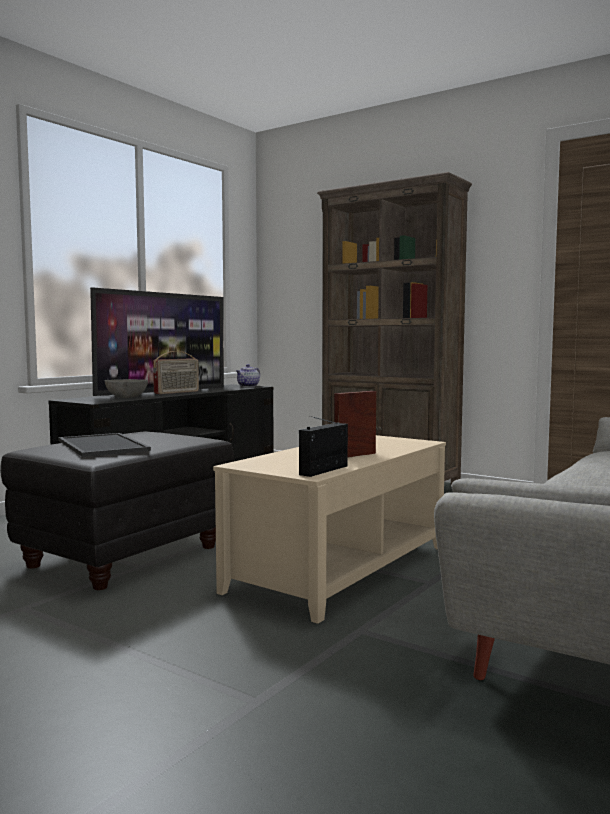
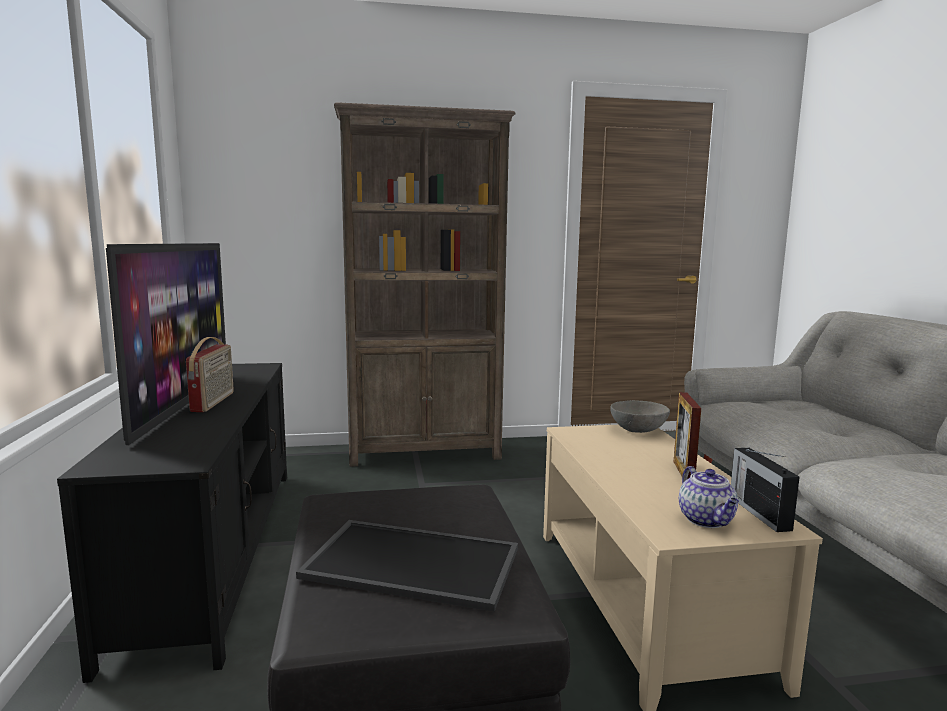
camera: 45 degrees left, 5 degrees up
grey bowl [105,379,148,398] -> grey bowl moved to [610,400,670,433]
teapot [236,364,260,387] -> teapot moved to [679,466,739,528]

